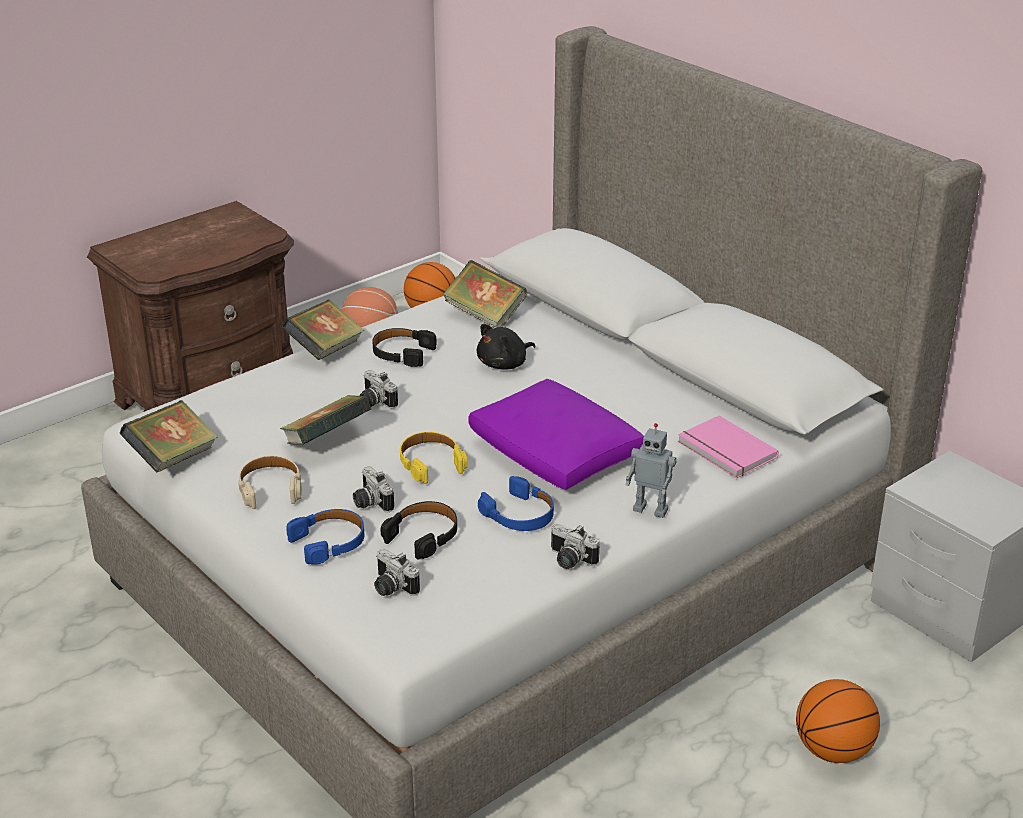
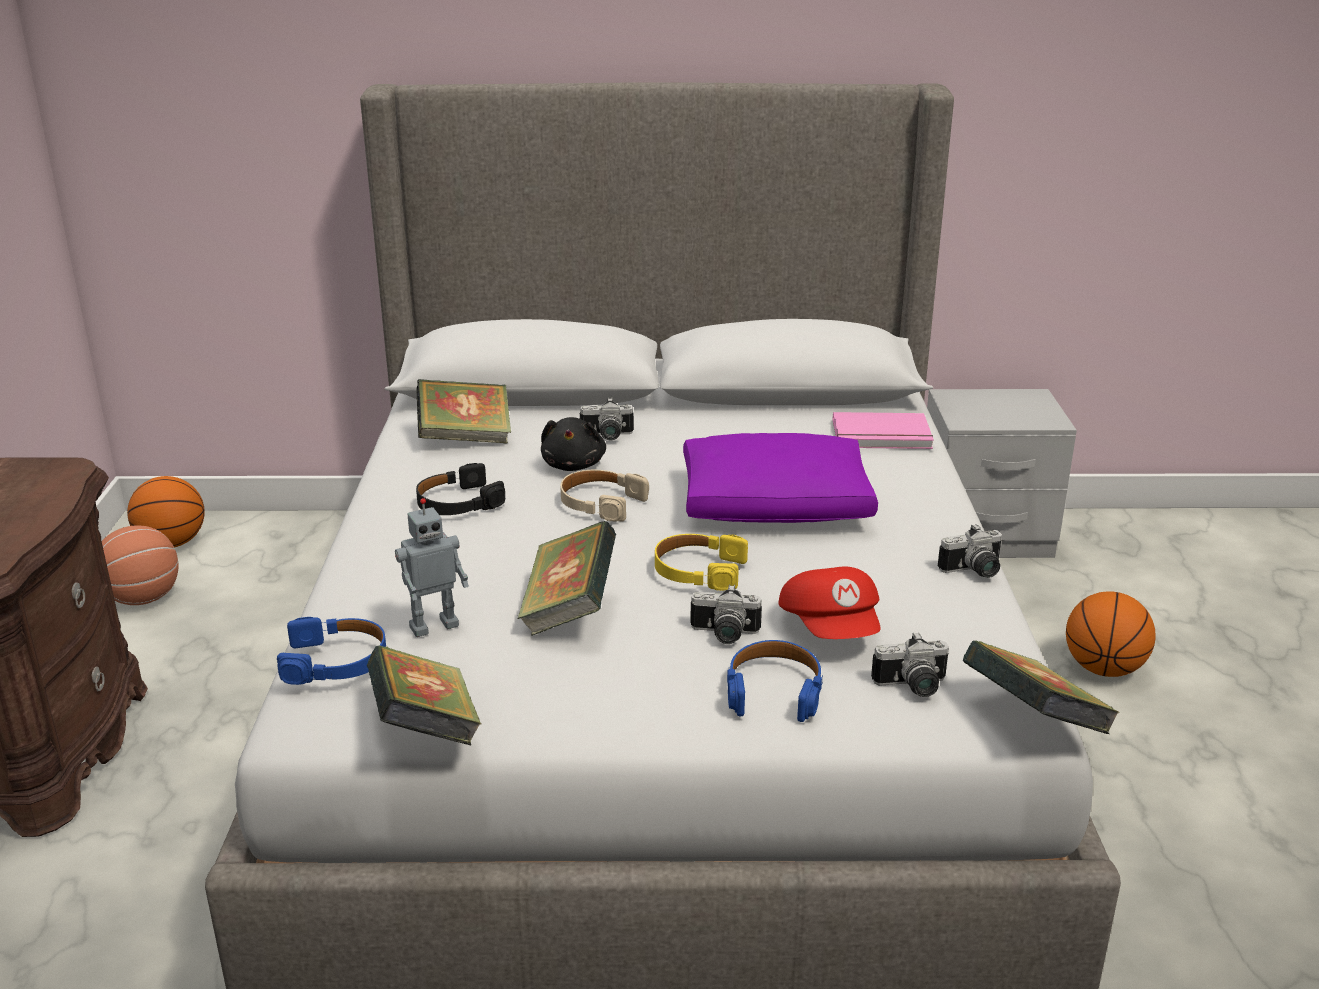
camera: 50 degrees left, 5 degrees down
beige headphones [238,456,302,509] -> beige headphones moved to [560,470,649,522]
book [282,300,364,360] -> book moved to [962,640,1120,734]
camera [360,370,398,409] -> camera moved to [580,398,634,441]
black headphones [380,501,457,559] -> red cap [778,567,880,639]
blue headphones [478,476,554,531] -> blue headphones moved to [277,617,386,685]
toy robot [626,423,677,518] -> toy robot moved to [395,498,469,637]

